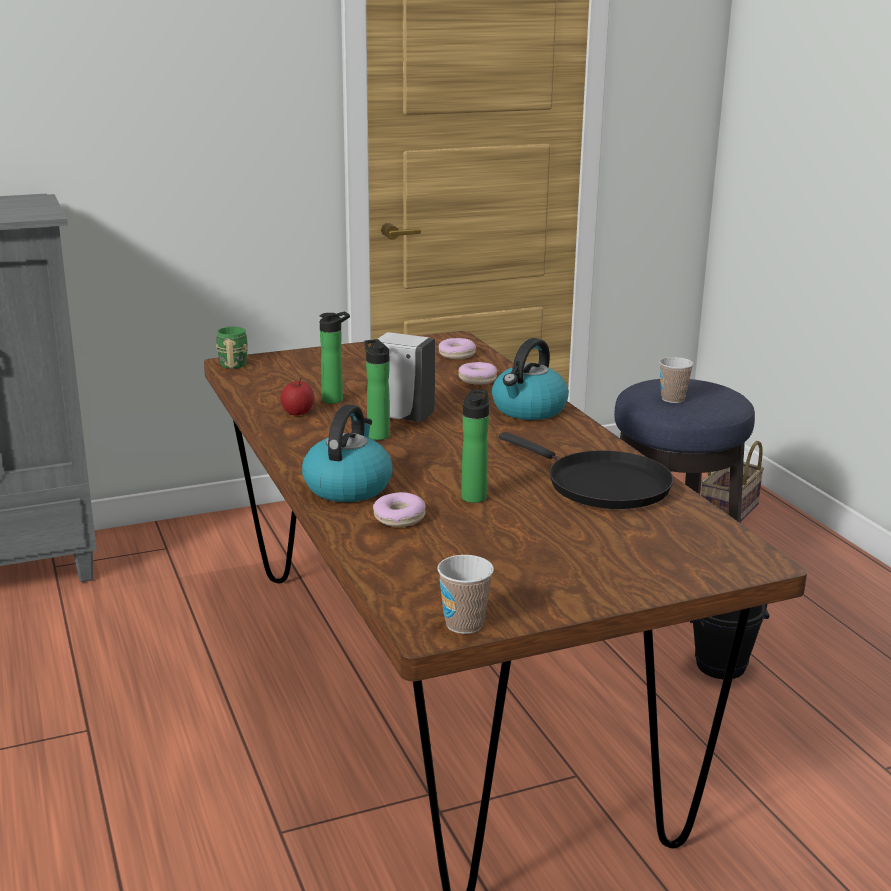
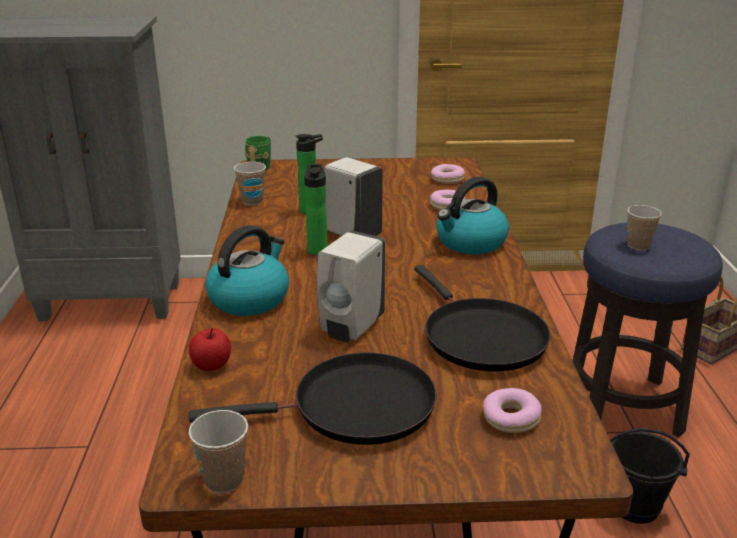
camera: 20 degrees right, 5 degrees up
apple [280,378,314,416] -> apple moved to [189,328,231,371]
donut [373,492,426,527] -> donut moved to [483,388,542,433]
bottle [461,390,489,503] -> white soap dispenser [317,231,385,342]
none -> black frying pan [189,352,437,445]
none -> cup [234,162,266,205]

